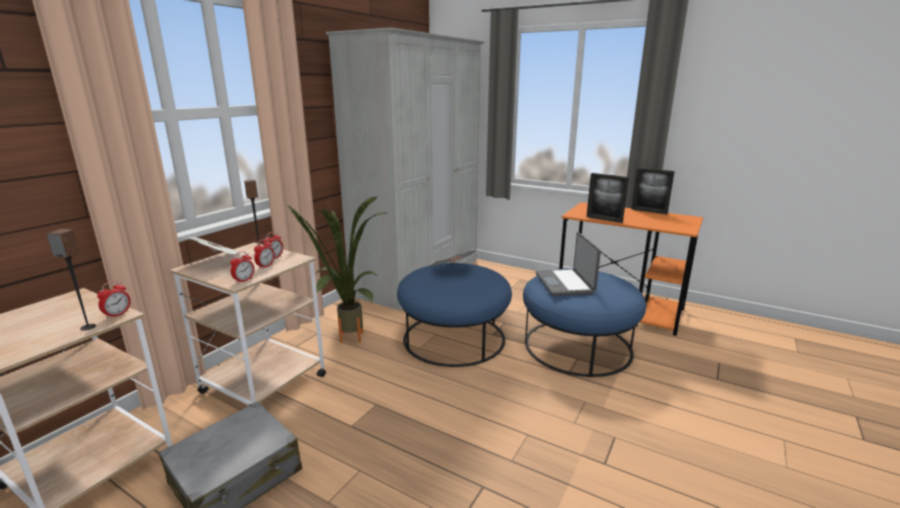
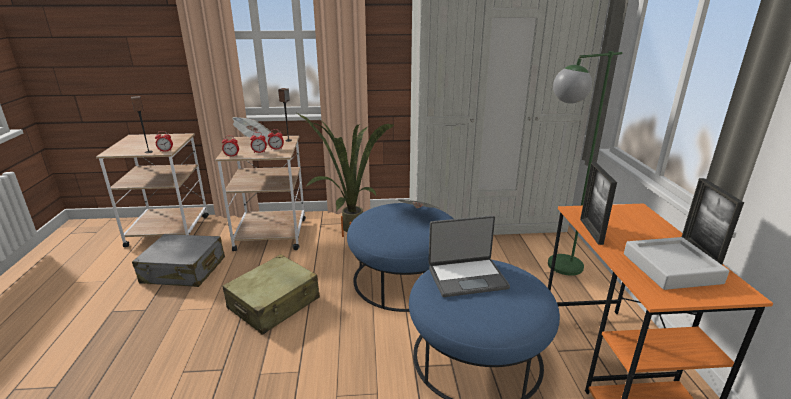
camera: 55 degrees right, 5 degrees up
laptop [536,232,601,296] -> laptop turned 150 degrees counterclockwise [428,215,510,297]
none -> beige suitcase [222,254,320,335]
none -> green floor lamp [548,51,622,276]
none -> grey tray [624,237,729,290]

